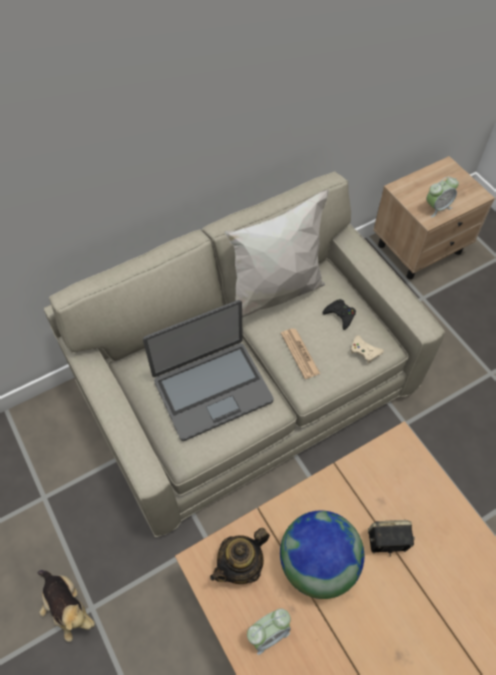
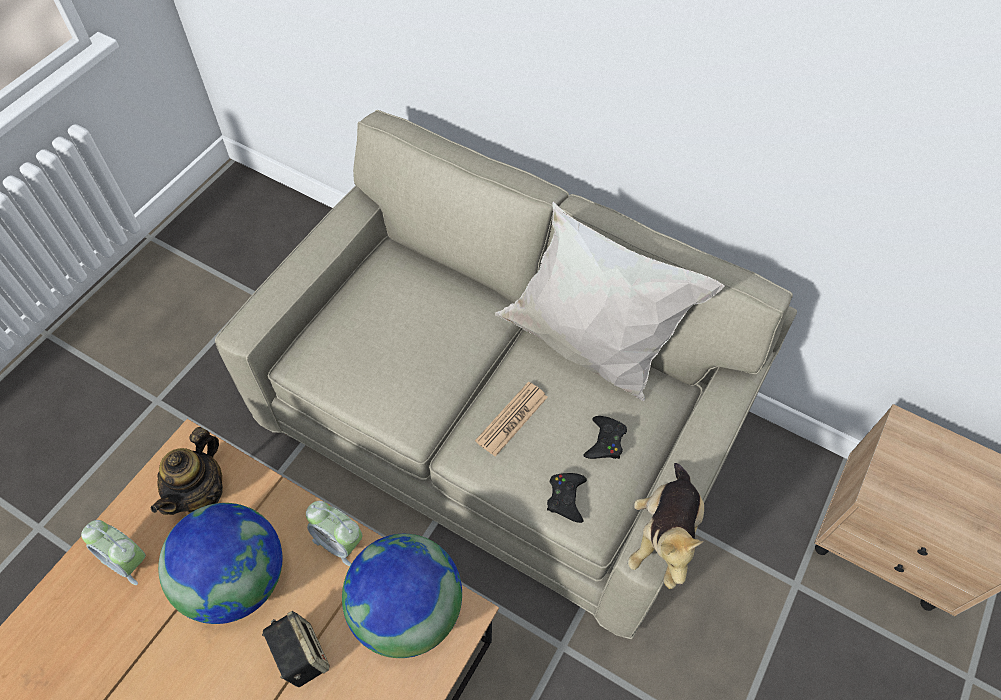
camera: 60 degrees right, 0 degrees up
plush toy [37,570,95,642] -> plush toy moved to [628,463,704,589]
laptop [143,300,274,441] -> none
teapot [210,528,270,584] -> teapot turned 90 degrees counterclockwise [151,427,223,515]
beige game controller [351,335,384,364] -> black game controller [547,473,587,523]
alarm clock [427,176,459,217] -> alarm clock moved to [306,501,363,566]
none -> globe [342,534,462,658]

